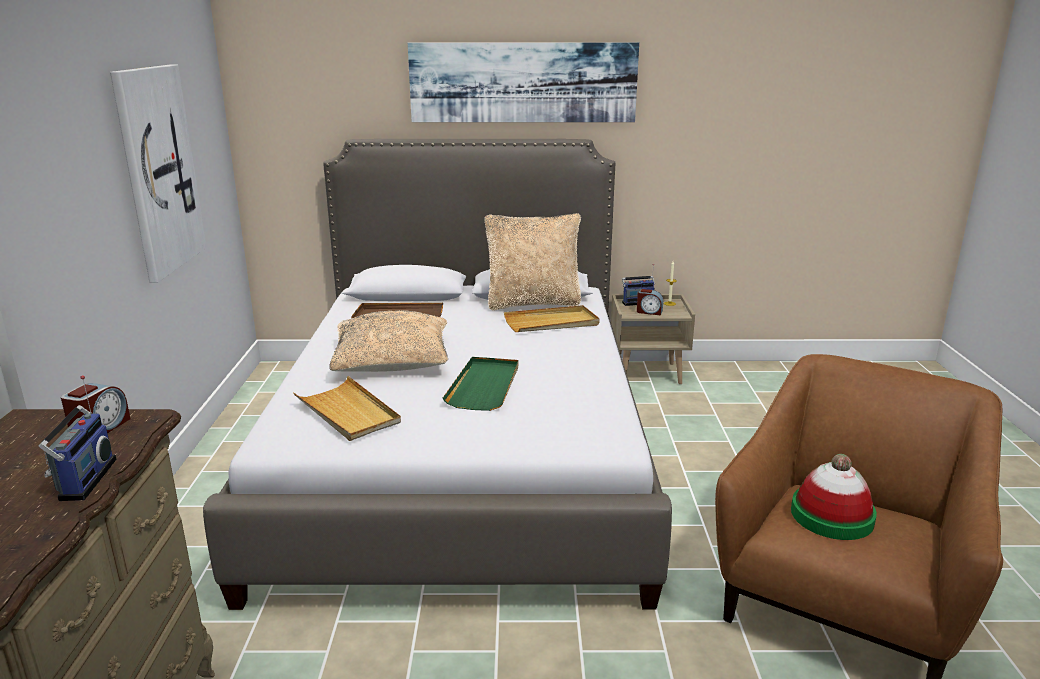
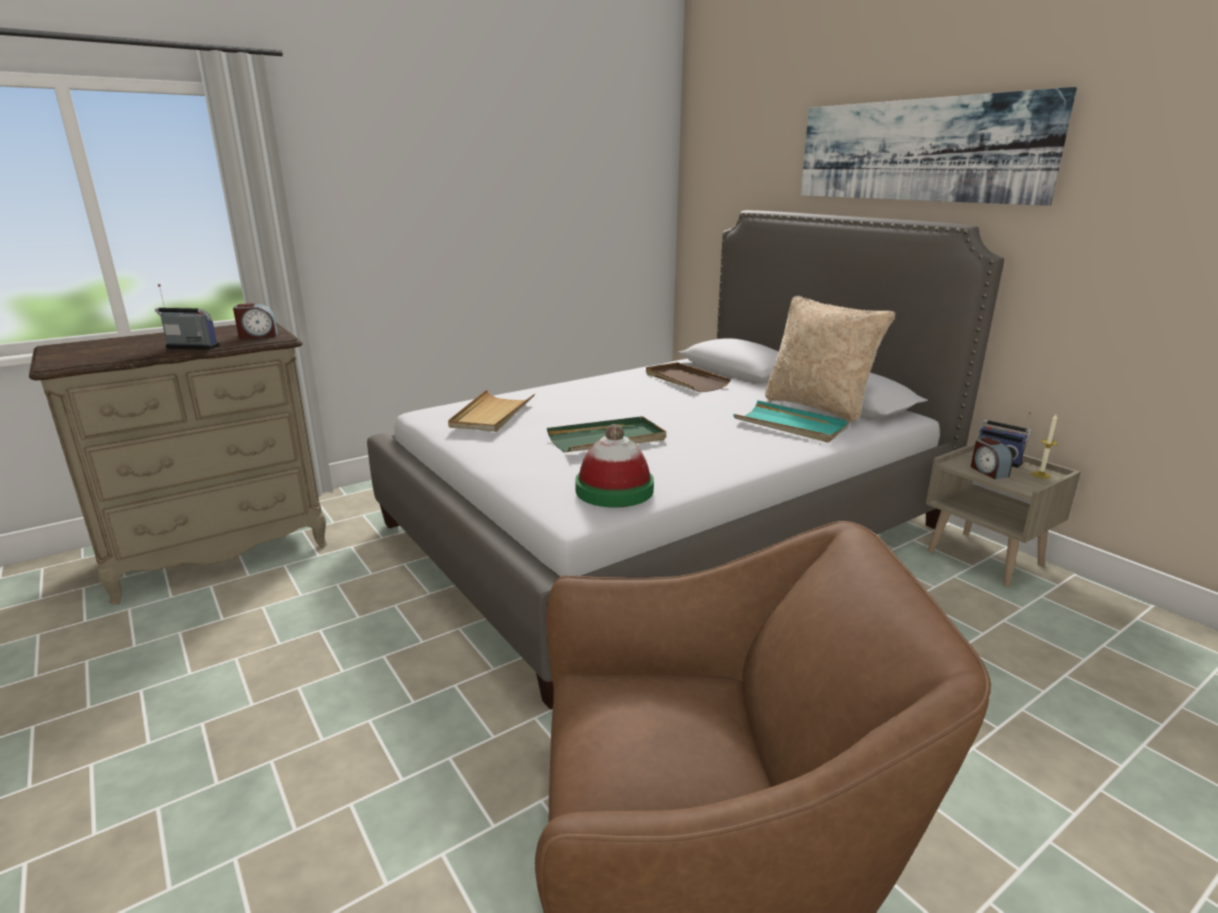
camera: 55 degrees right, 0 degrees up
radio [39,375,117,501] -> radio turned 135 degrees counterclockwise [155,284,220,350]
picture [110,64,207,283] -> none
beige pillow [329,310,449,372] -> none
beige tray [504,305,600,332] -> turquoise tray [733,400,849,443]
hat [791,454,877,540] -> hat moved to [575,424,654,508]

